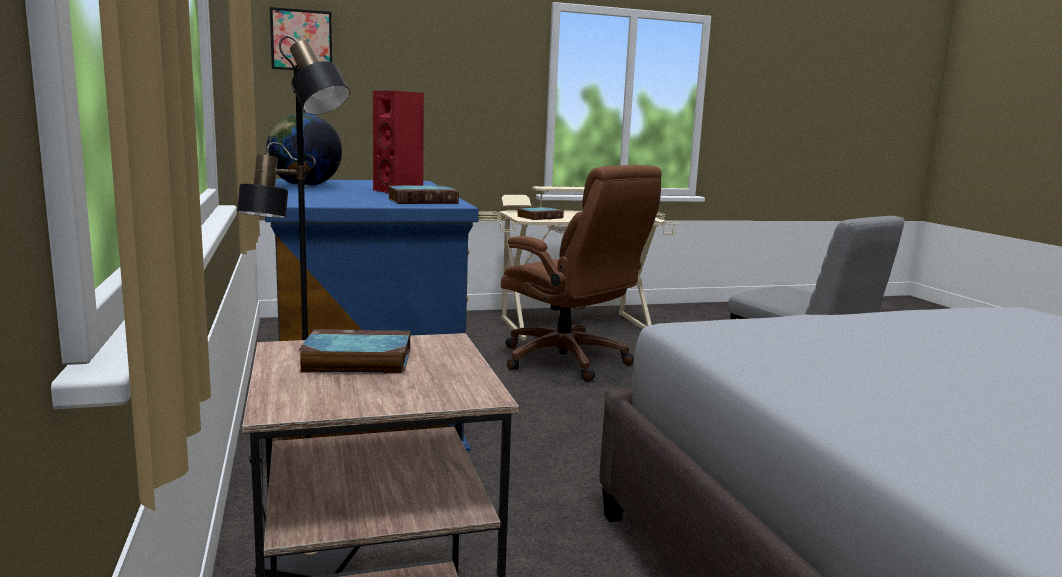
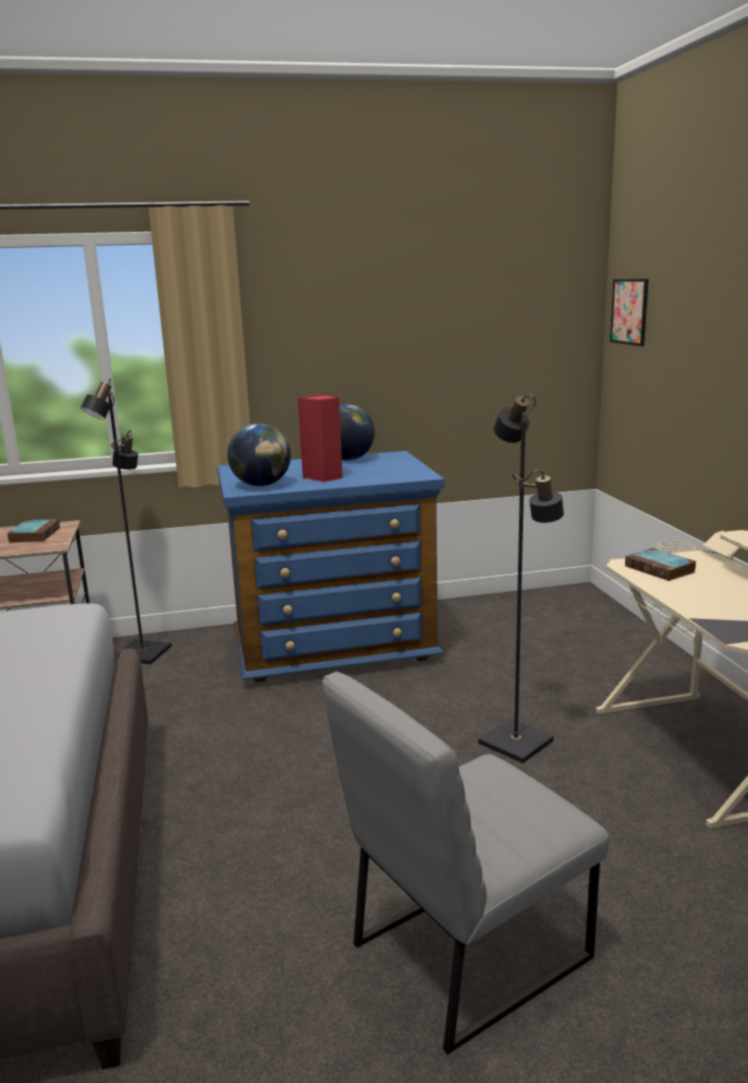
camera: 95 degrees right, 5 degrees up
book [387,185,459,204] -> globe [227,423,291,486]
brown office chair [501,165,662,382] -> black floor lamp [478,394,564,763]

